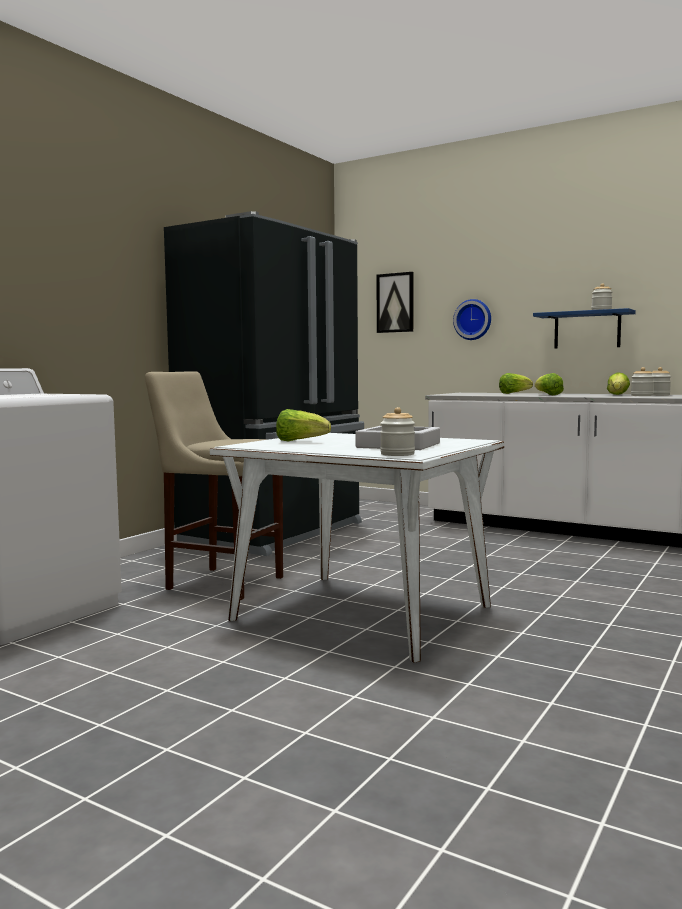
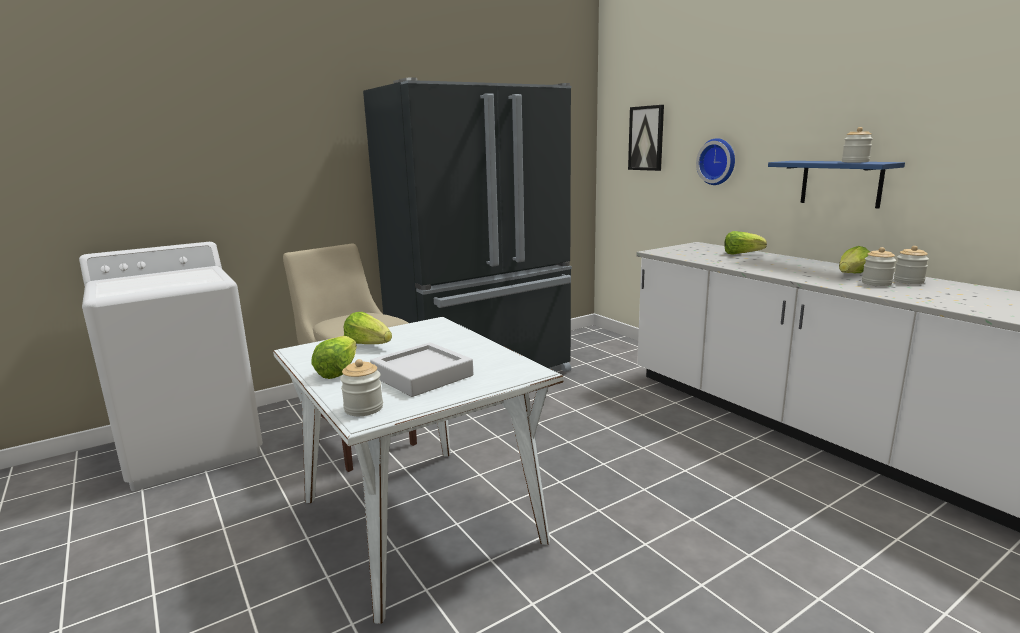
camera: 25 degrees right, 10 degrees up
lettuce [535,373,564,395] -> lettuce moved to [311,336,357,379]

